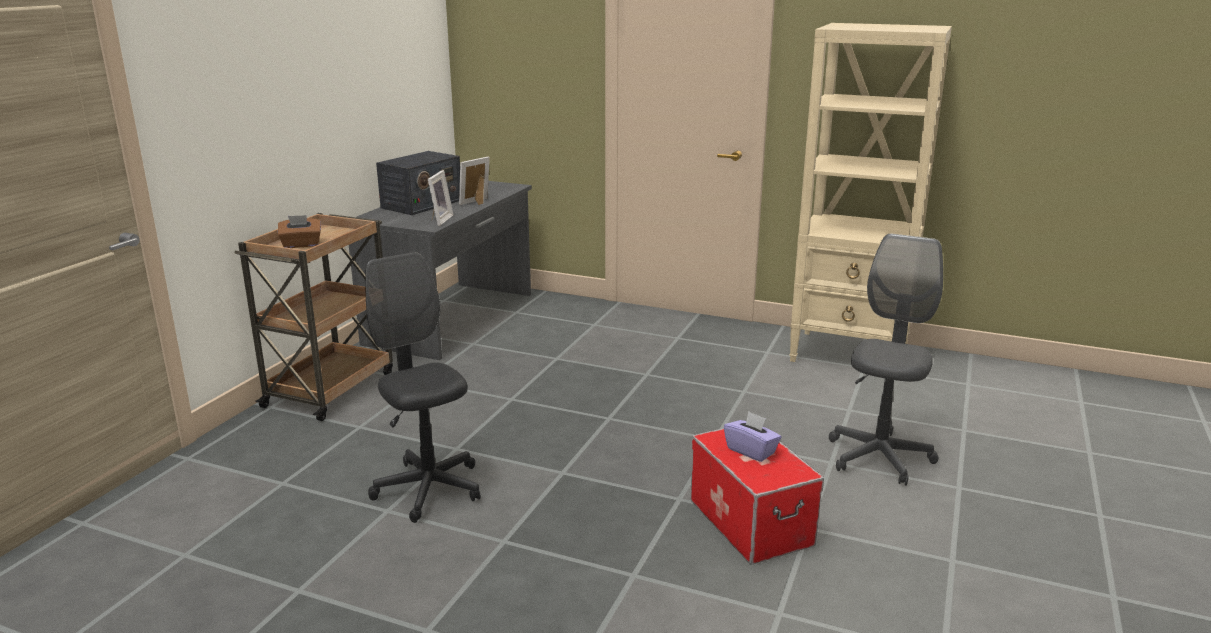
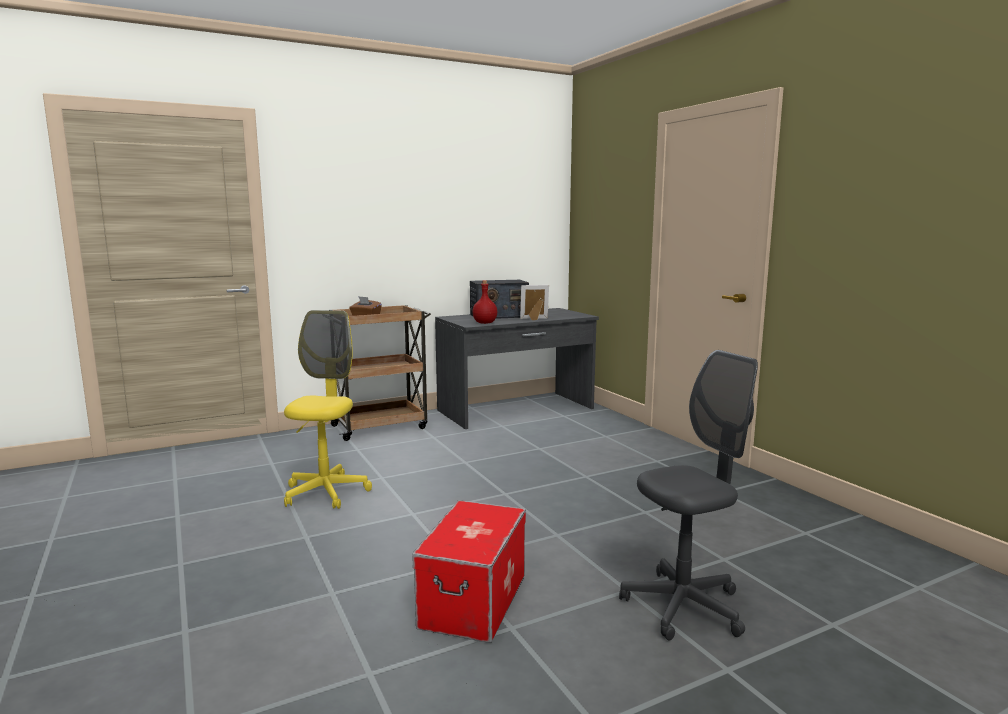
camera: 40 degrees right, 10 degrees down
black office chair [365,252,481,523] -> yellow office chair [284,310,372,509]
picture frame [428,170,453,226] -> red bottle [472,280,497,324]
purple tissue box [724,411,781,462] -> none
beige bookcase [789,23,952,362] -> none

